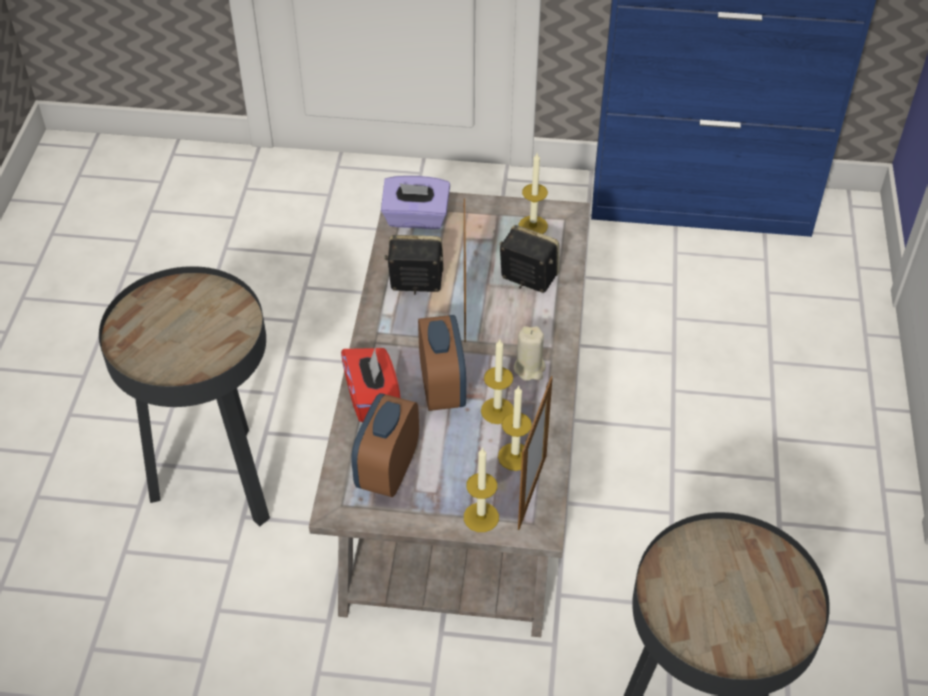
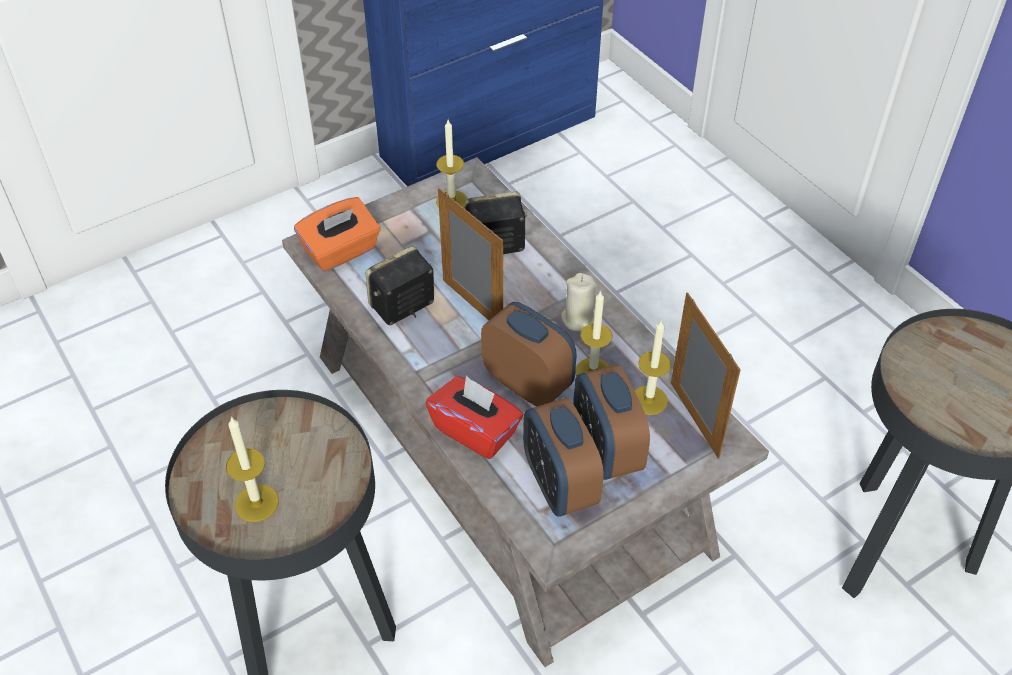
camera: 40 degrees left, 0 degrees up
purple tissue box [381,175,450,229] -> orange tissue box [294,197,380,272]
candle [464,447,499,532] -> candle moved to [226,416,279,522]
none -> alarm clock [573,364,650,480]

